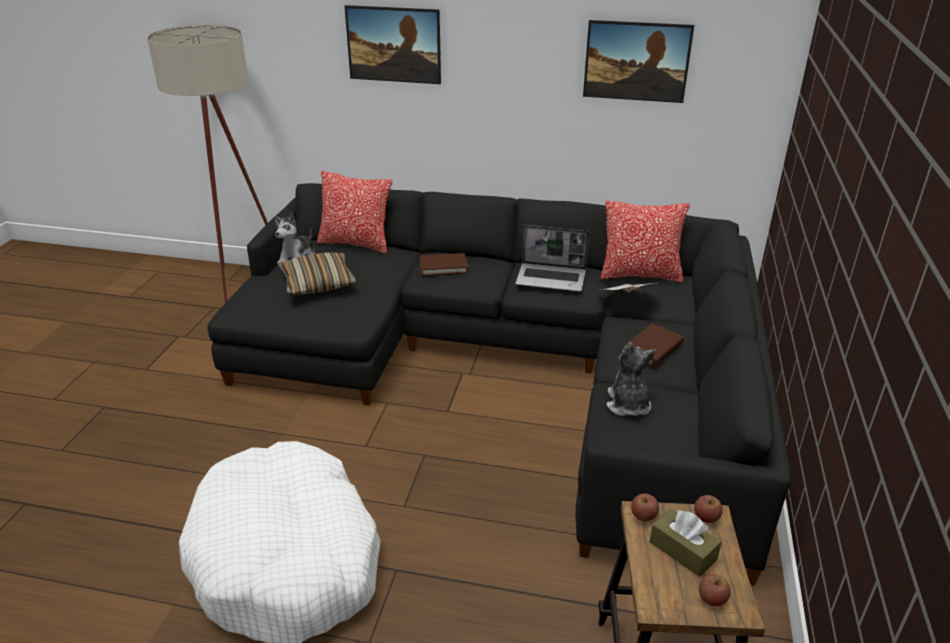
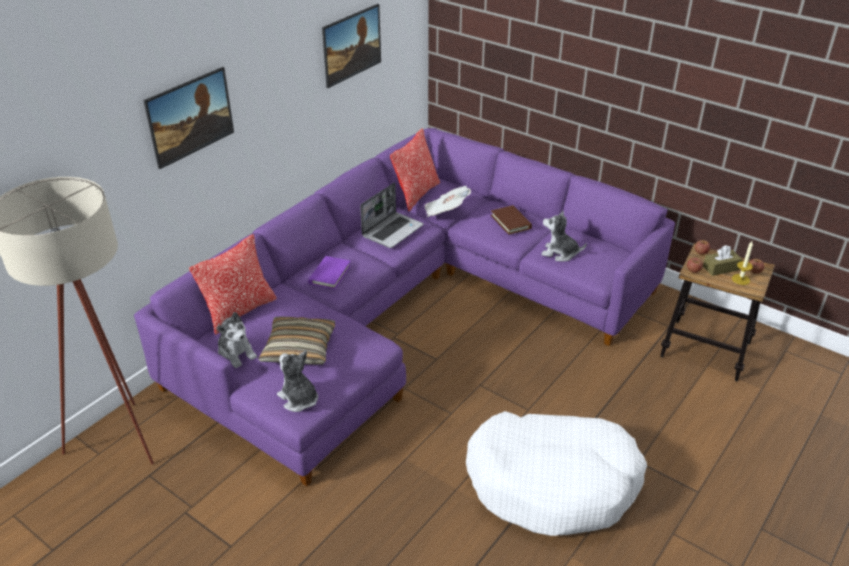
camera: 65 degrees left, 5 degrees up
black sofa [207,183,791,586] -> purple sofa [134,128,675,486]
brown book [420,253,468,276] -> purple book [308,256,351,289]
none -> plush toy [277,350,318,412]
none -> candle [732,241,753,285]

